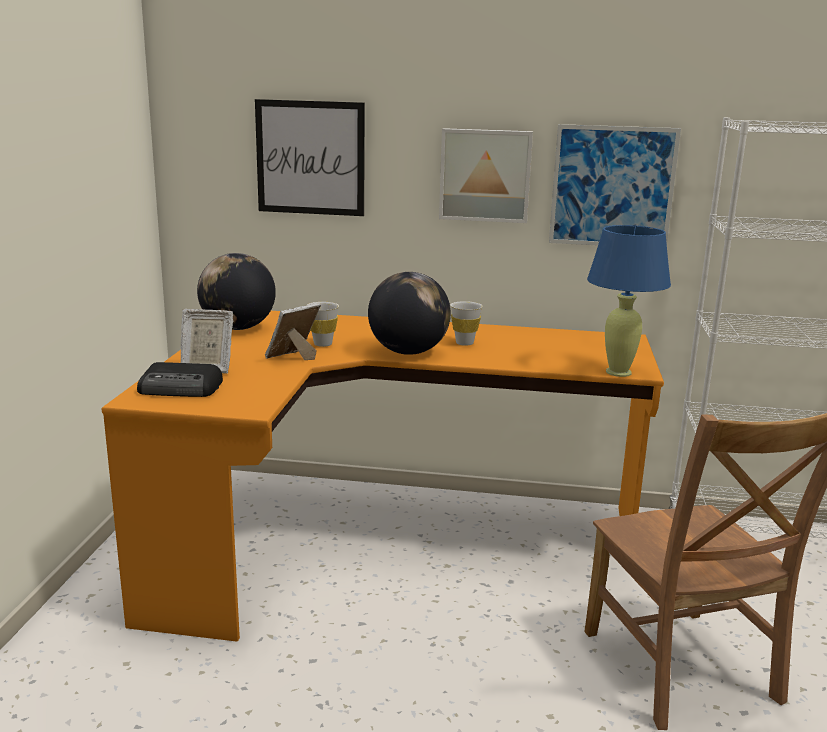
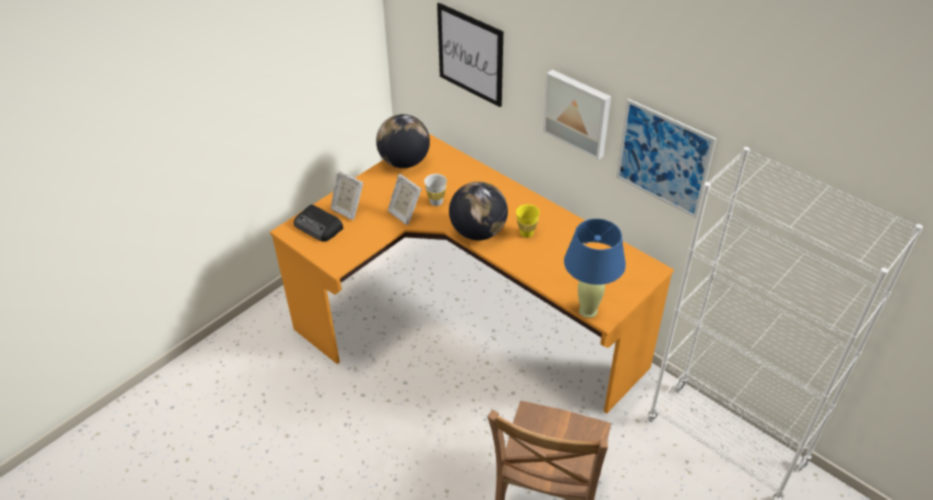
camera: 35 degrees right, 25 degrees up
picture frame [265,303,321,360] -> picture frame turned 120 degrees counterclockwise [388,174,421,225]
white cup [450,301,483,346] -> yellow cup [516,204,540,238]

